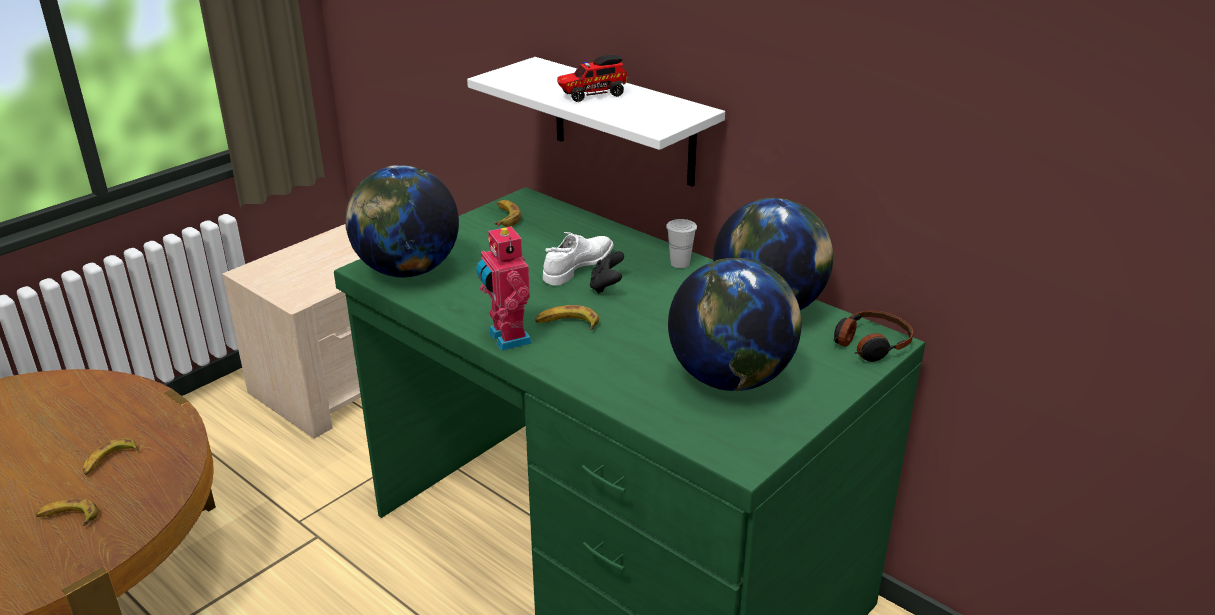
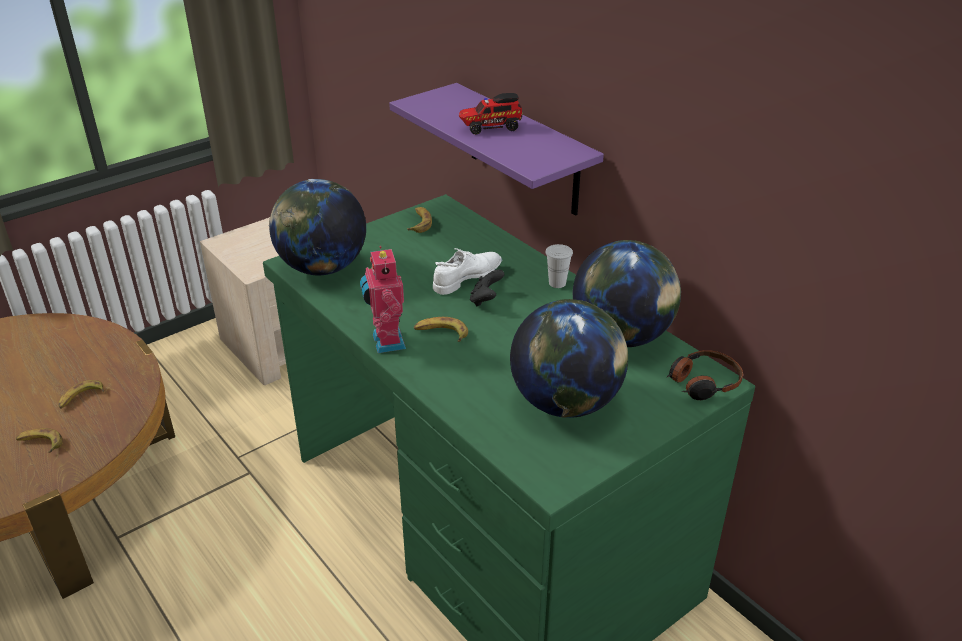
camera: 10 degrees right, 5 degrees up
white shelf [467,57,725,187] -> purple shelf [389,83,604,216]

